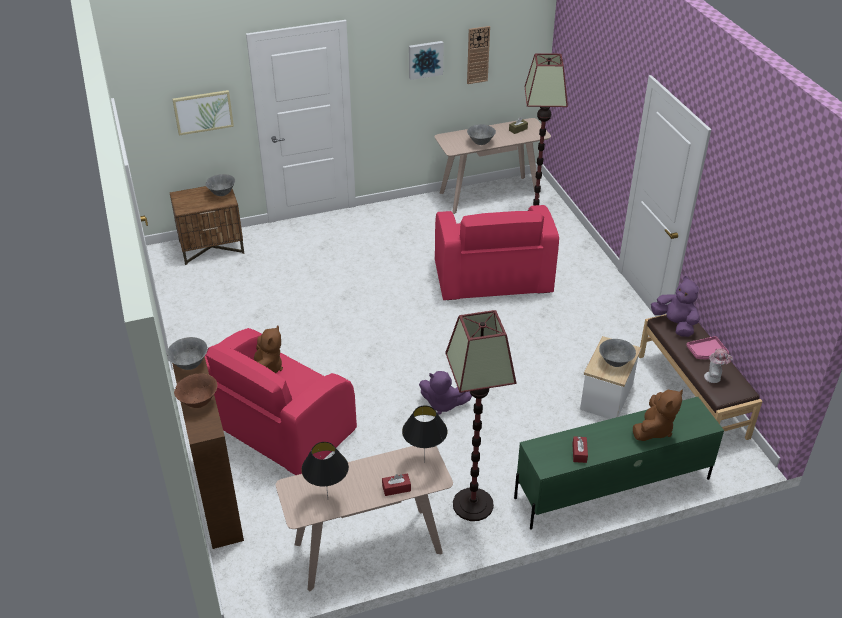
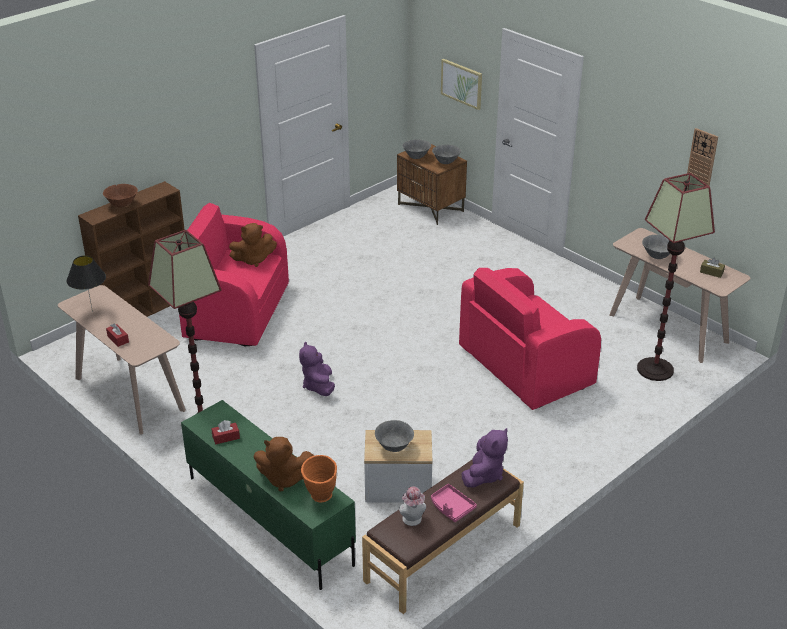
camera: 65 degrees right, 5 degrees down
grey bowl [167,337,208,370] -> grey bowl moved to [402,139,431,159]
black table lamp [402,405,447,463] -> none
picture [409,41,444,80] -> none
none -> orange vase [301,455,337,502]

